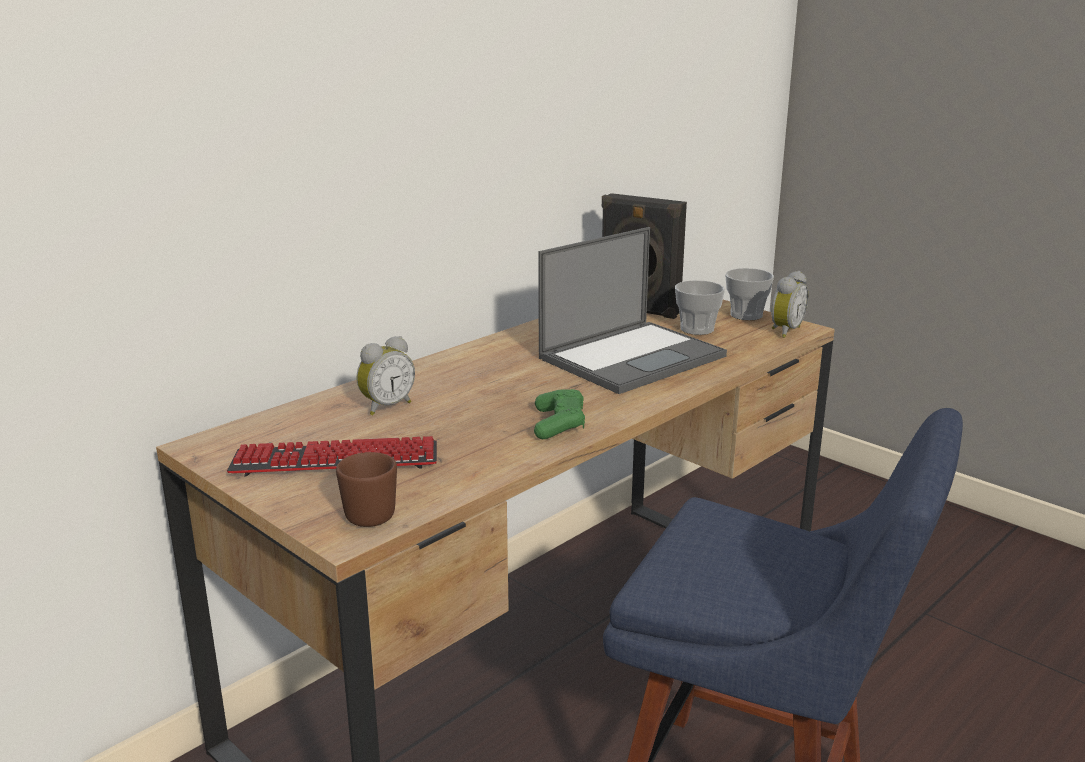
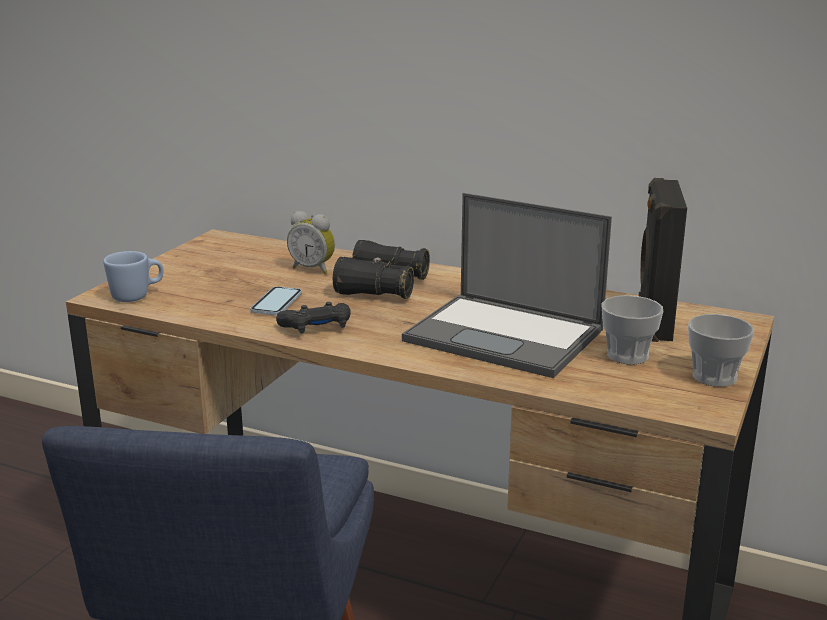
camera: 70 degrees right, 0 degrees up
keyboard [227,436,437,476] -> none
brown mug [336,452,397,527] -> blue mug [103,251,164,302]
green game controller [534,389,585,439] -> black game controller [276,302,351,334]
alarm clock [771,271,809,338] -> none
none -> phone [250,286,302,315]
none -> black binoculars [333,240,430,299]

